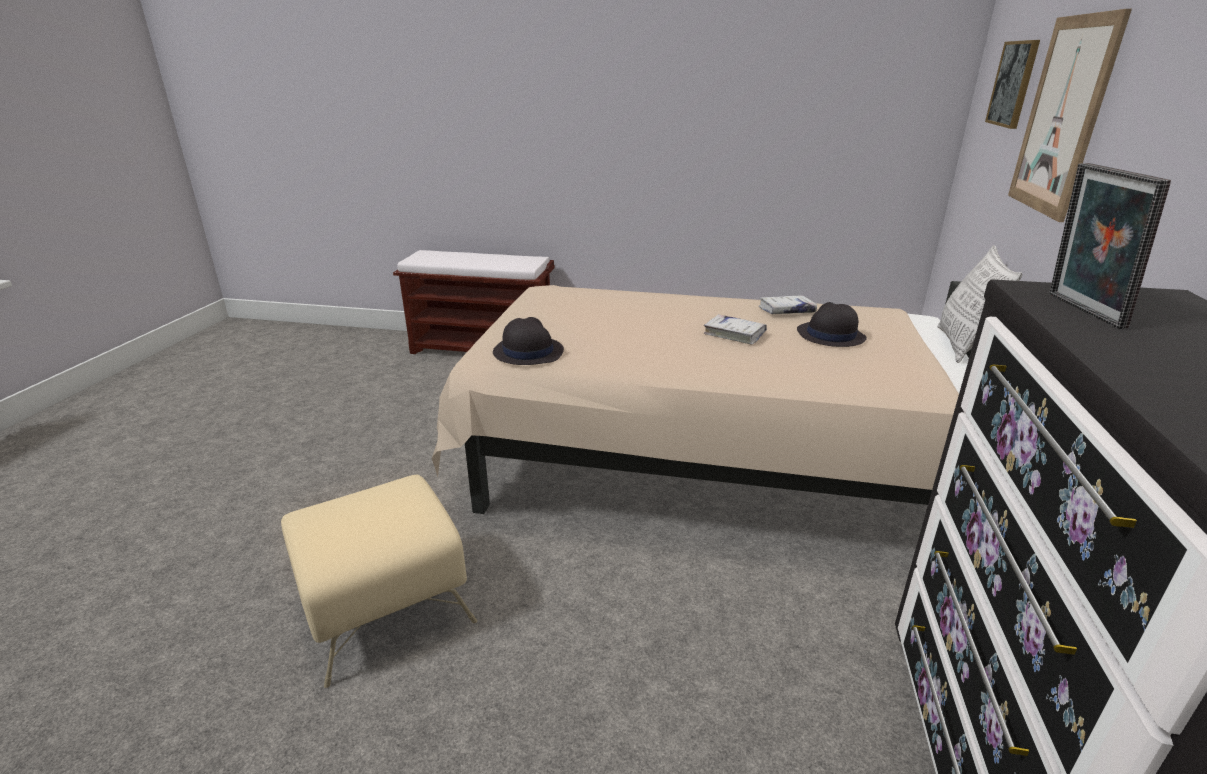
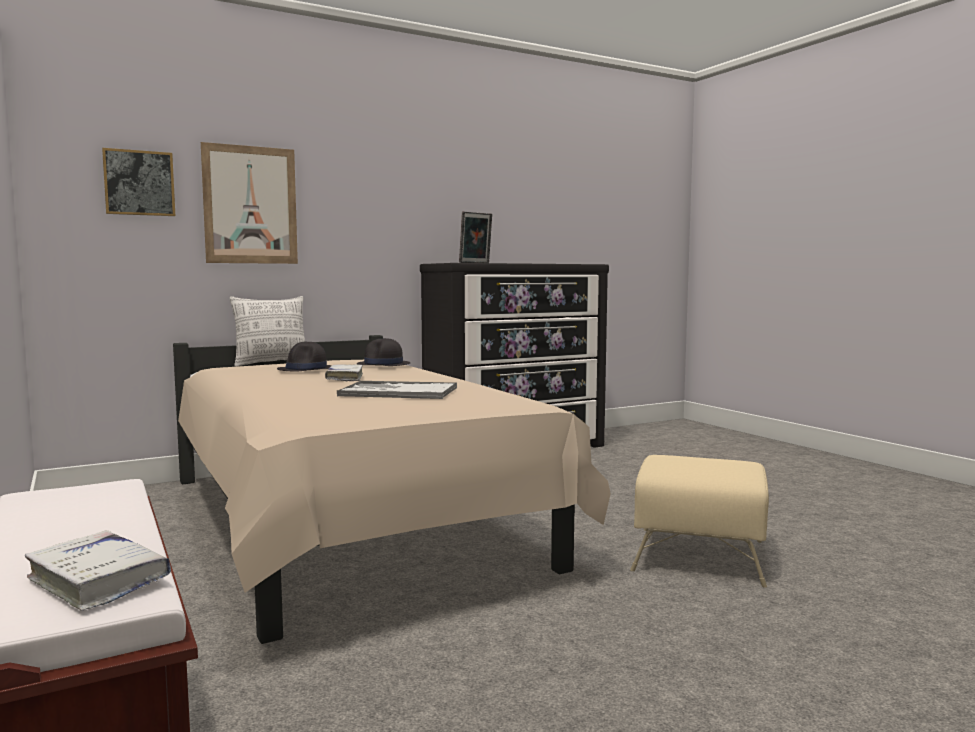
camera: 130 degrees left, 20 degrees down
black hat [493,317,564,365] -> black hat moved to [357,338,411,366]
white book [759,295,817,314] -> white book moved to [25,531,171,610]
none -> tray [337,381,457,399]

